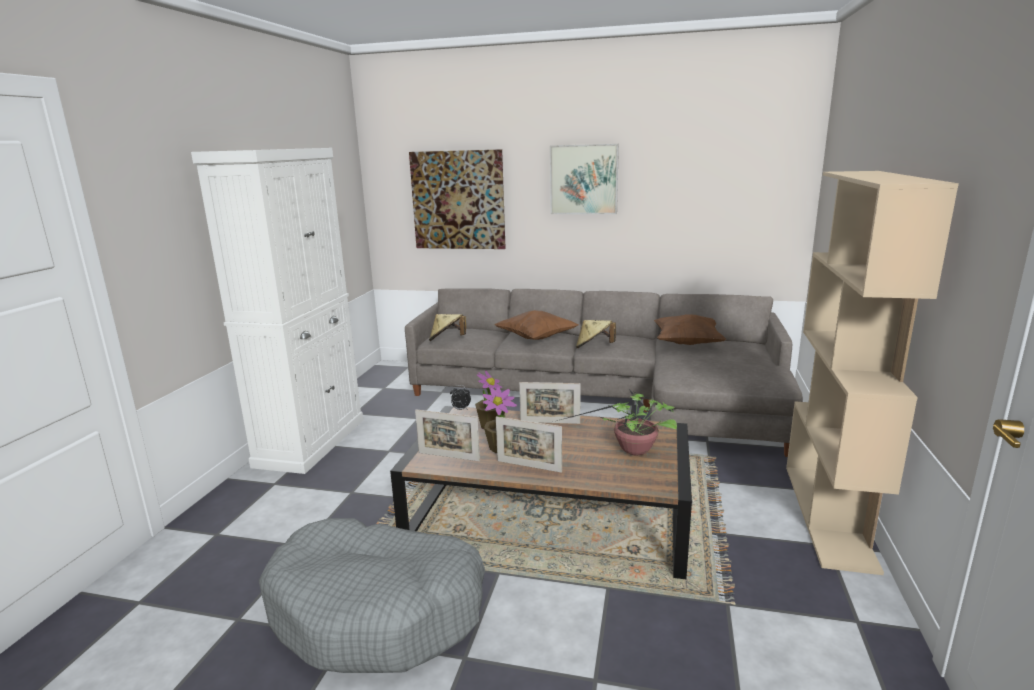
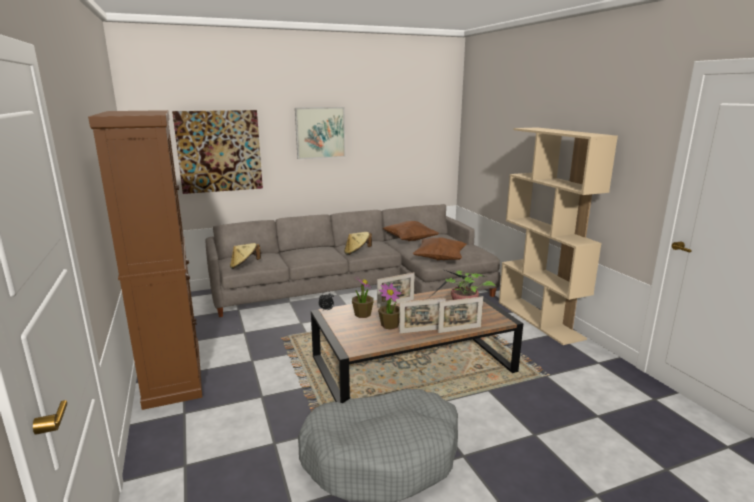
camera: 35 degrees left, 0 degrees up
white cabinet [191,148,363,474] -> brown cabinet [88,110,203,410]
picture frame [415,409,480,461] -> picture frame moved to [438,296,483,333]
brown pillow [495,310,578,340] -> brown pillow moved to [413,237,467,260]

